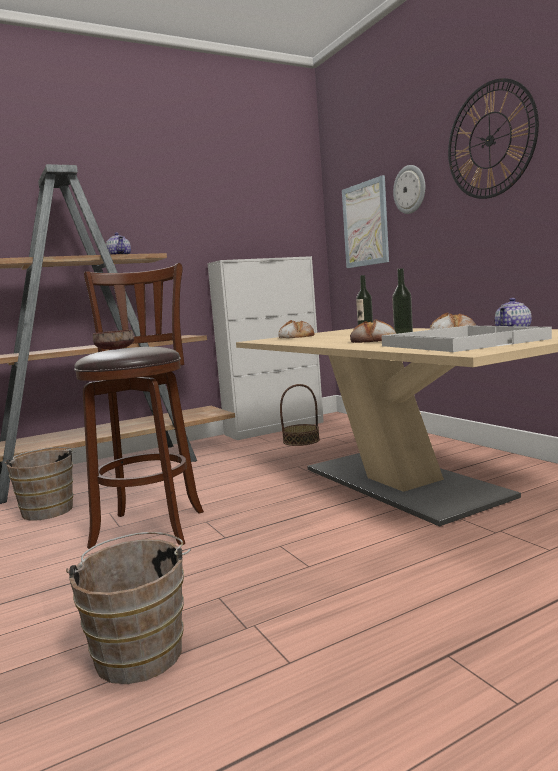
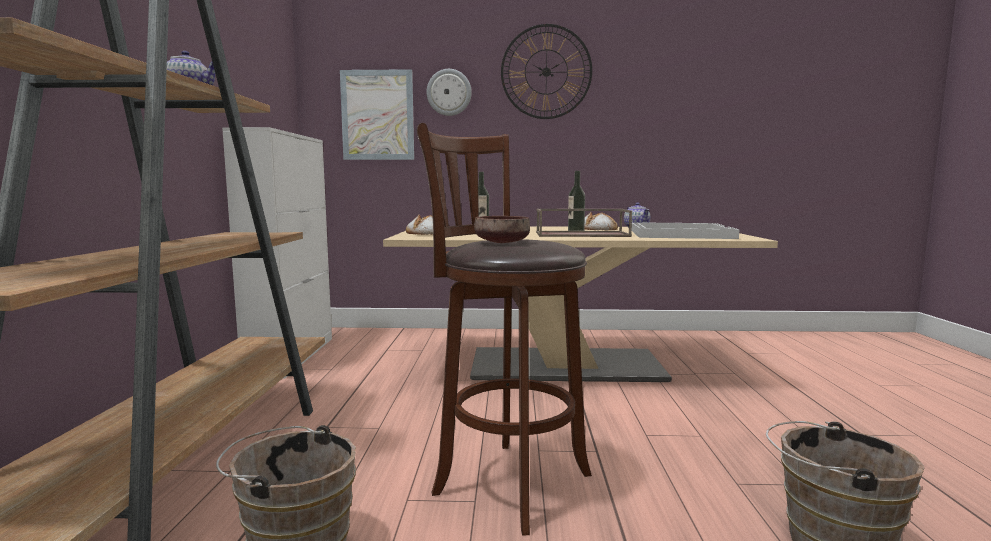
camera: 60 degrees left, 0 degrees up
basket [280,384,320,446] -> none
bread [350,319,396,343] -> brown tray [536,209,632,237]

